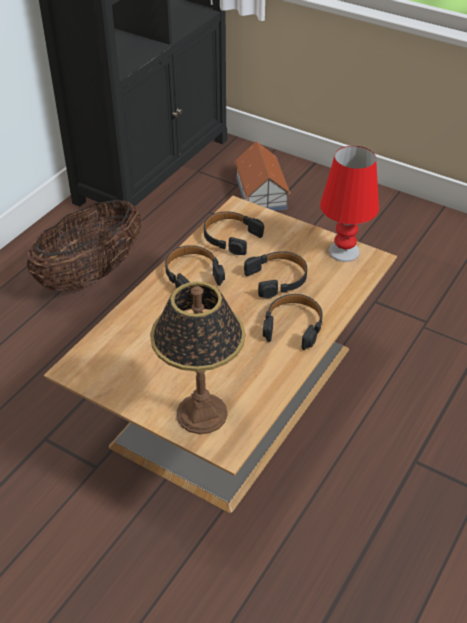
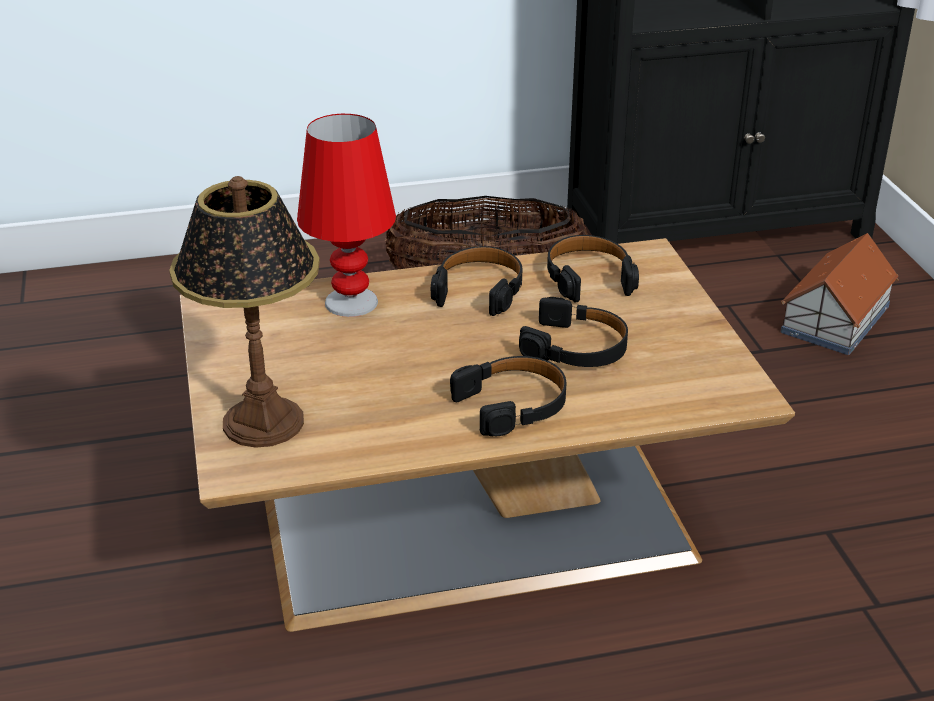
camera: 45 degrees right, 10 degrees down
red table lamp [320,146,379,262] -> red table lamp moved to [297,114,396,317]

